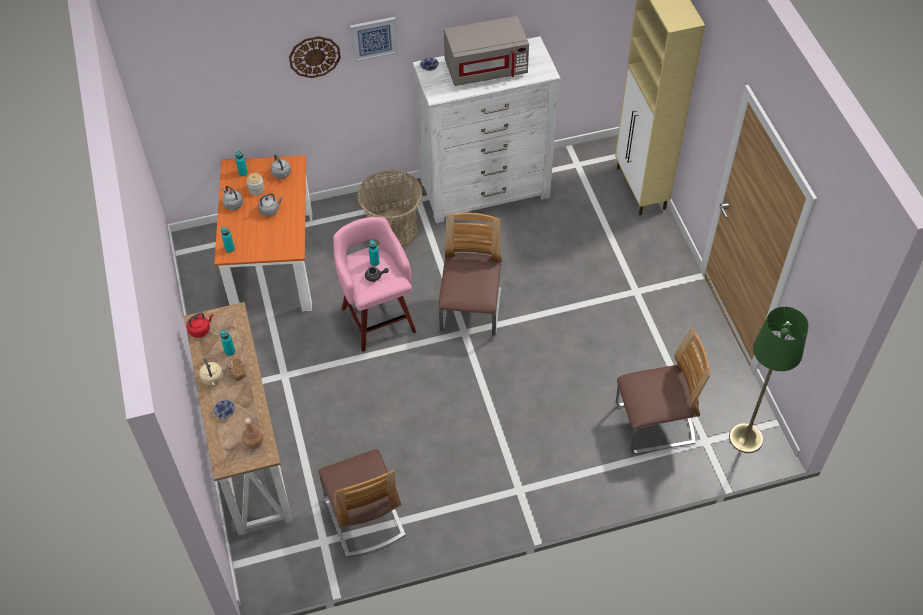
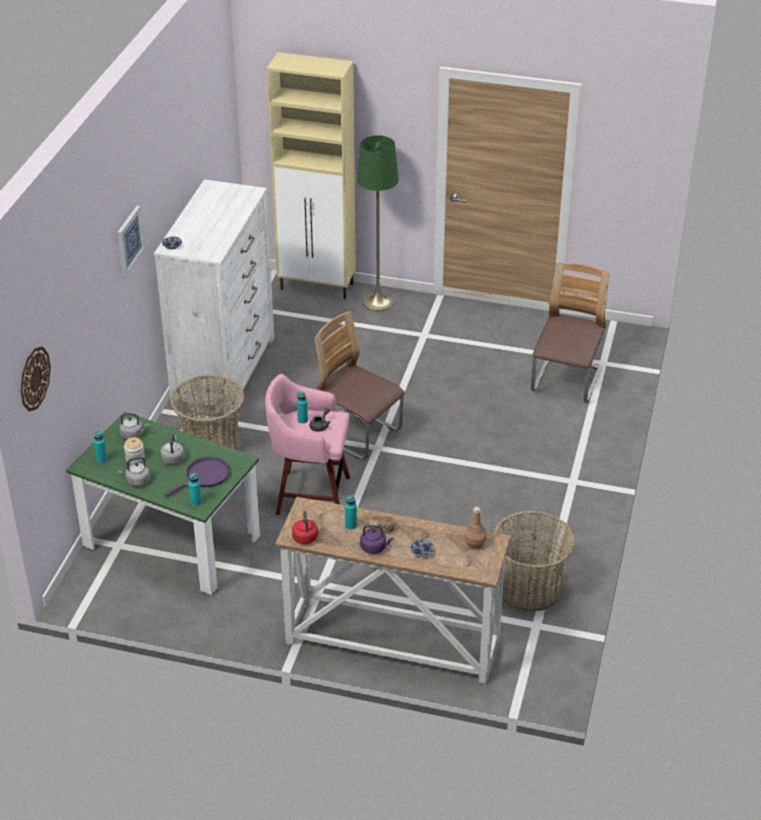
camera: 60 degrees left, 15 degrees down
beige kettle [199,358,223,385] -> purple kettle [360,524,393,554]
orange dining table [214,155,313,312] -> green dining table [66,412,260,595]
wall clock [289,36,341,78] -> wall clock moved to [20,347,51,411]
chair [318,449,406,557] -> basket [493,511,575,612]
grey microwave [444,16,529,86] -> none
green floor lamp [729,307,809,453] -> green floor lamp moved to [357,135,399,311]
none -> purple frying pan [163,457,230,497]

